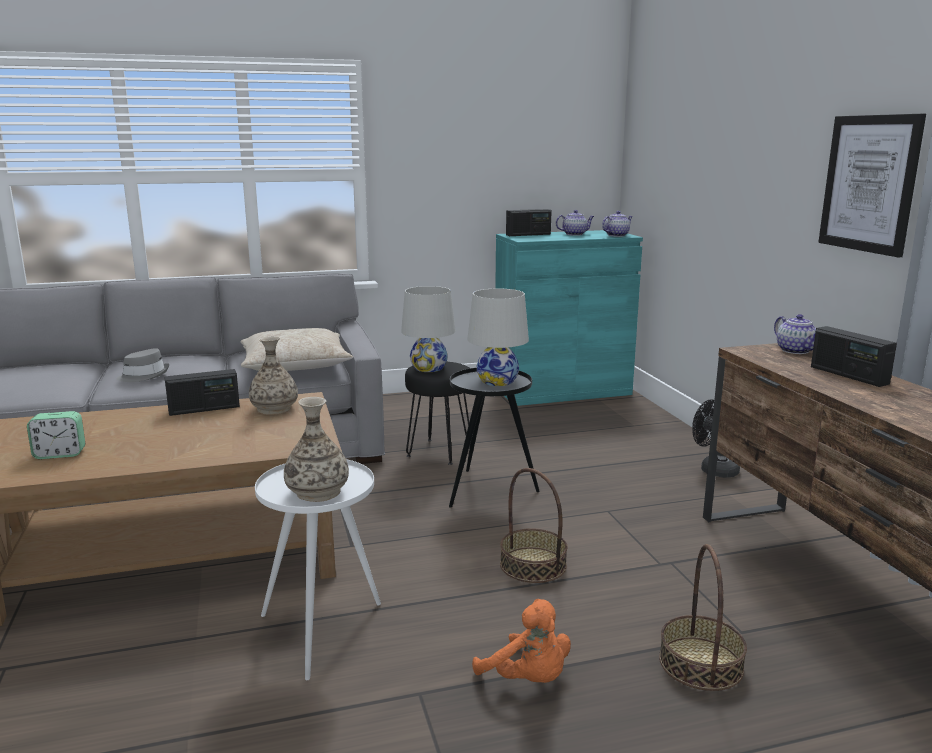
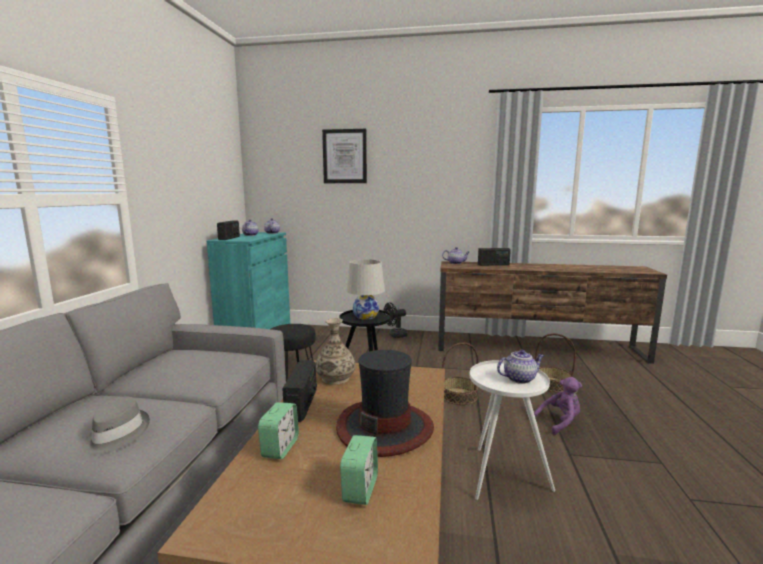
camera: 65 degrees left, 5 degrees down
beige pillow [240,328,353,371] -> none
vase [284,397,349,502] -> teapot [497,350,544,384]
white table lamp [401,286,455,372] -> none
orange plush toy [472,599,571,683] -> purple plush toy [534,377,582,435]
picture [818,114,926,257] -> picture moved to [322,129,367,183]
none -> alarm clock [258,402,299,459]
none -> hat [336,350,434,457]

